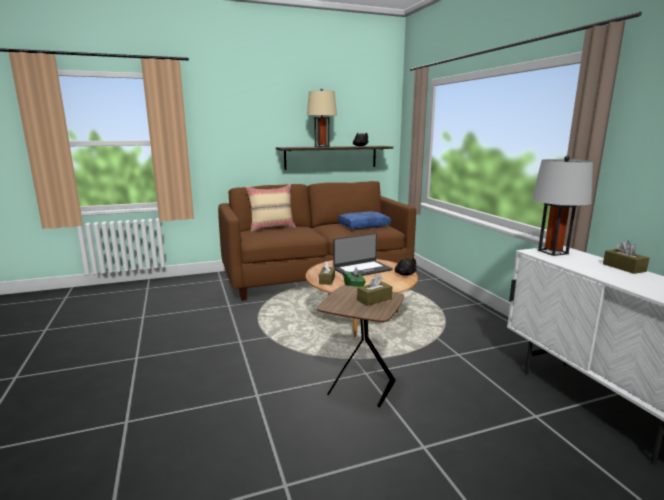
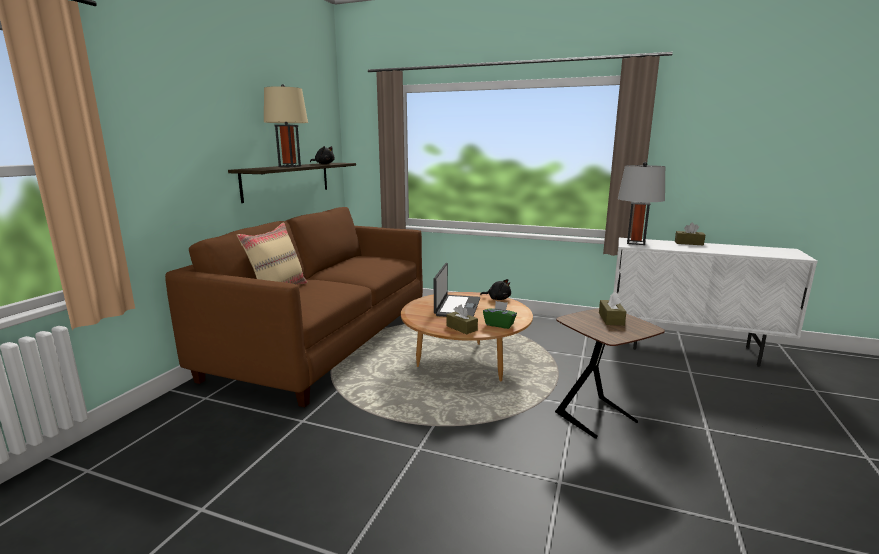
camera: 50 degrees left, 0 degrees up
blue pillow [338,212,391,229] -> none

